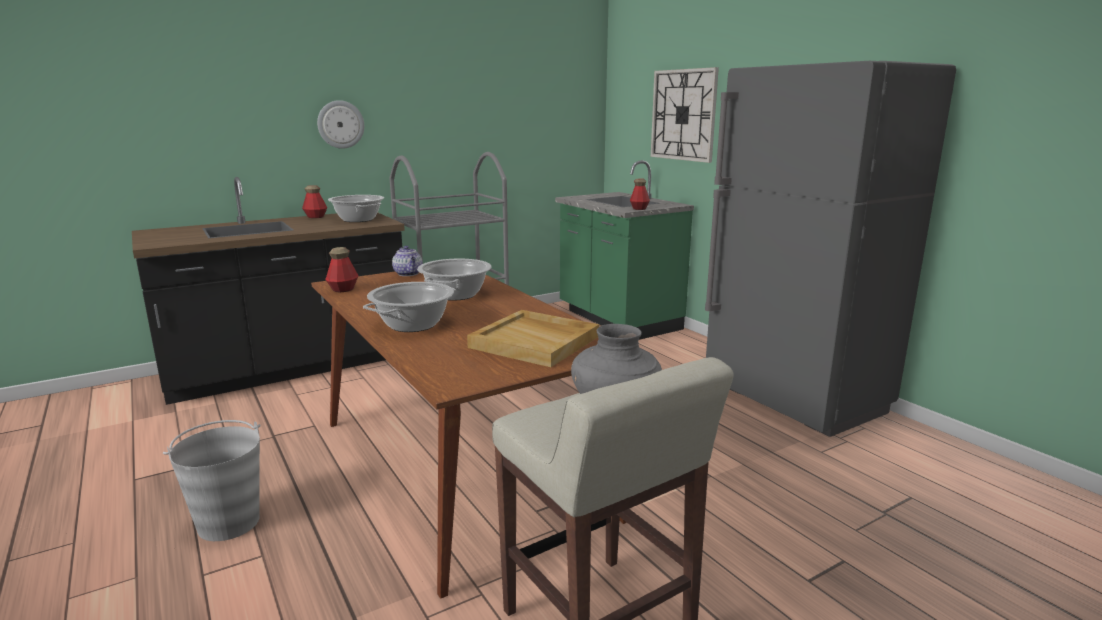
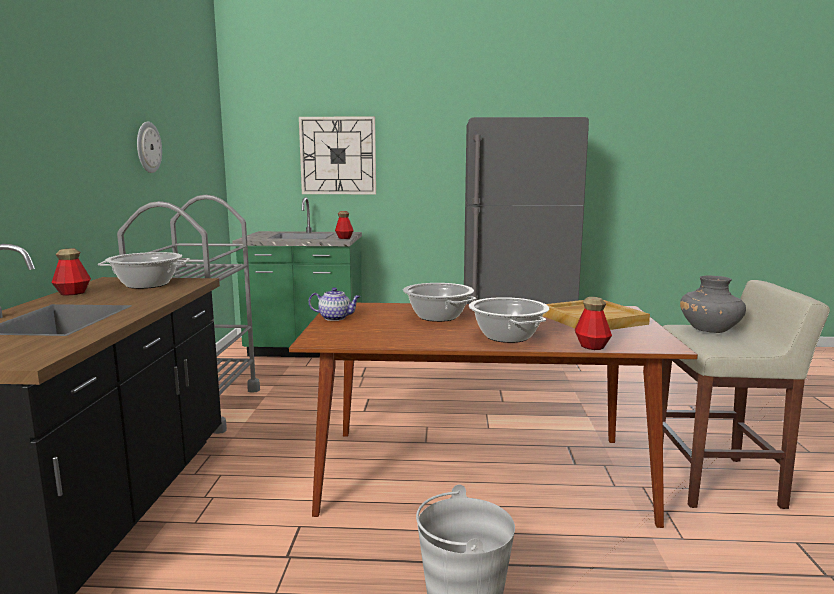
camera: 55 degrees left, 5 degrees down
wall clock [317,100,364,149] -> wall clock moved to [137,122,162,173]
bottle [325,247,359,293] -> bottle moved to [575,297,612,350]

